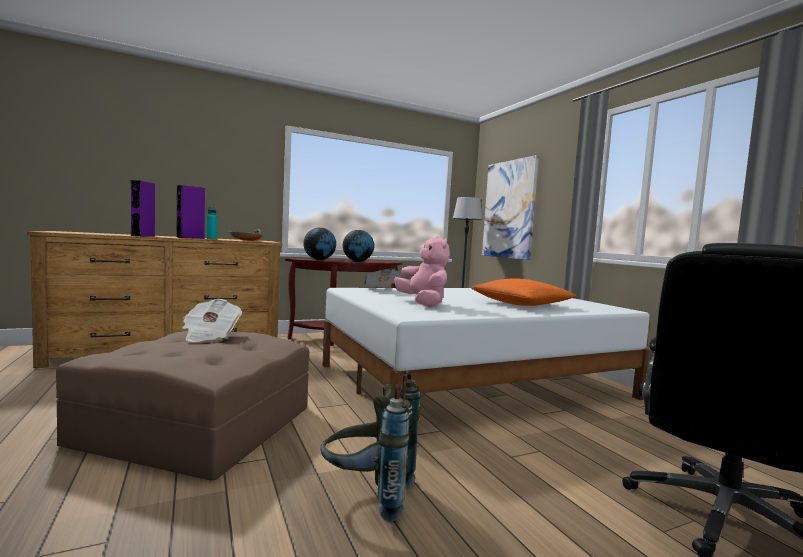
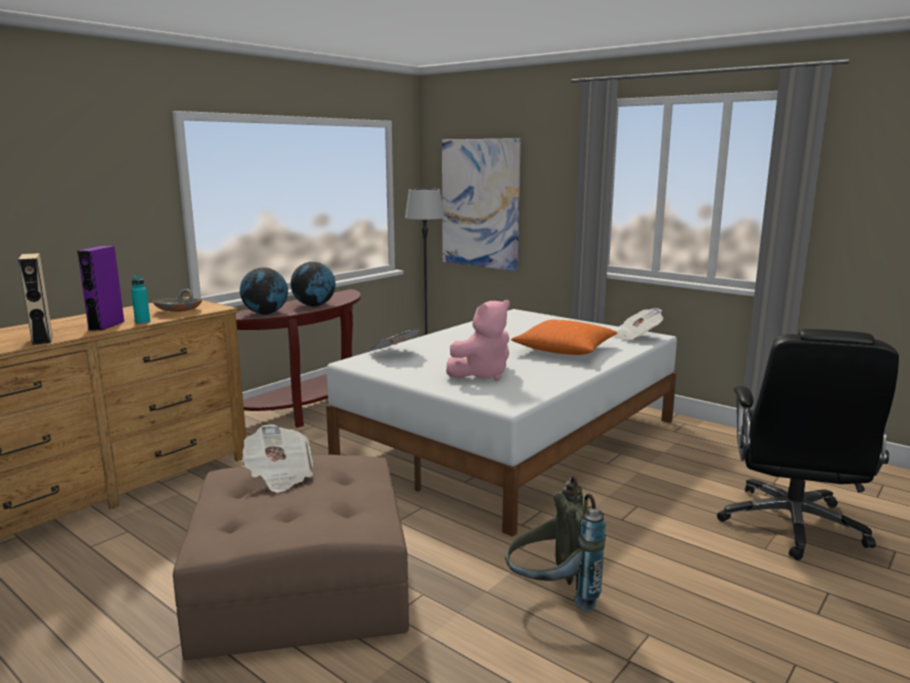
camera: 25 degrees left, 10 degrees up
purple speaker [131,180,155,236] -> beige speaker [18,253,53,345]
pink plush toy [394,237,450,307] -> pink plush toy turned 105 degrees clockwise [446,300,510,381]
none -> newspaper [612,308,664,340]

